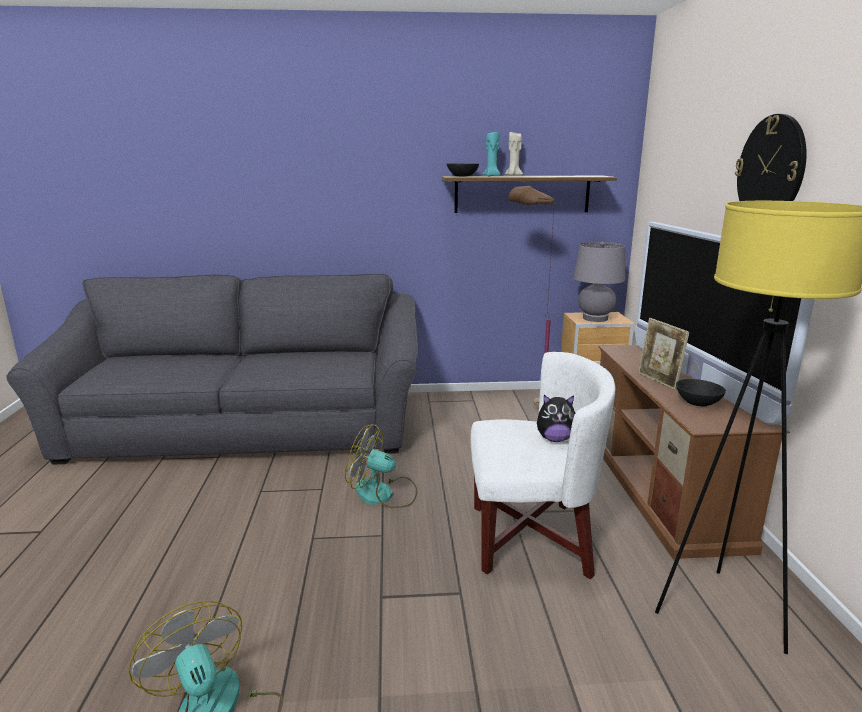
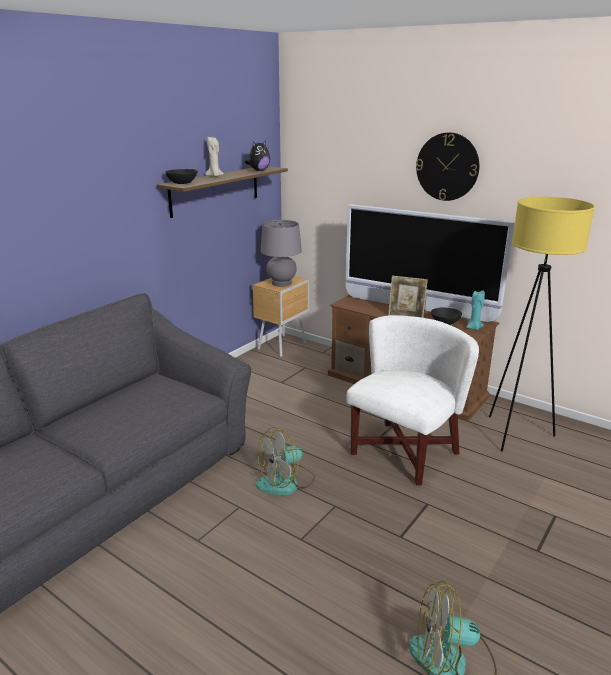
camera: 50 degrees left, 5 degrees up
turquoise candle [483,131,500,176] -> turquoise candle moved to [466,291,485,331]
brown floor lamp [508,186,555,407] -> none
plush toy [537,395,575,442] -> plush toy moved to [245,140,270,171]

